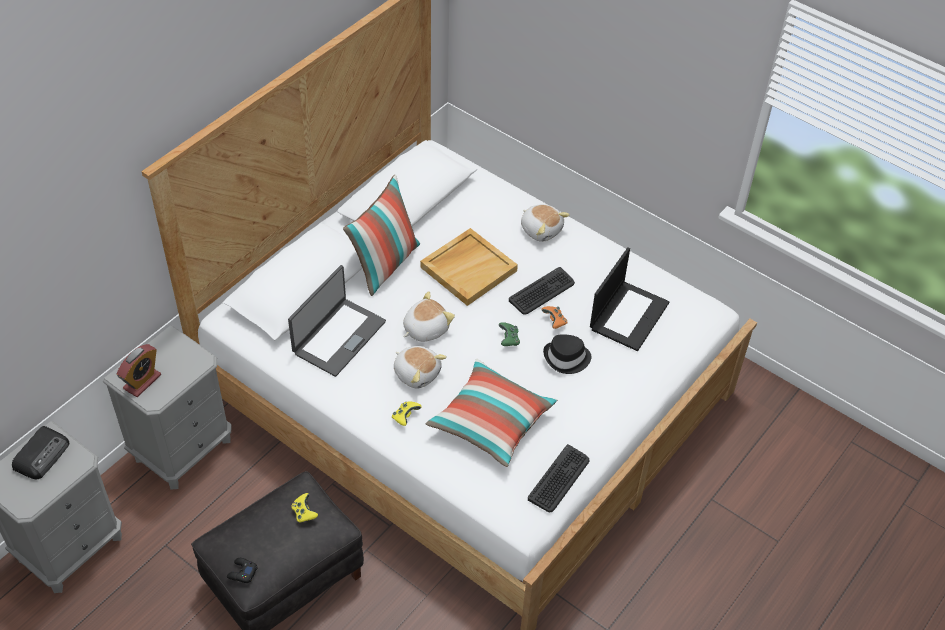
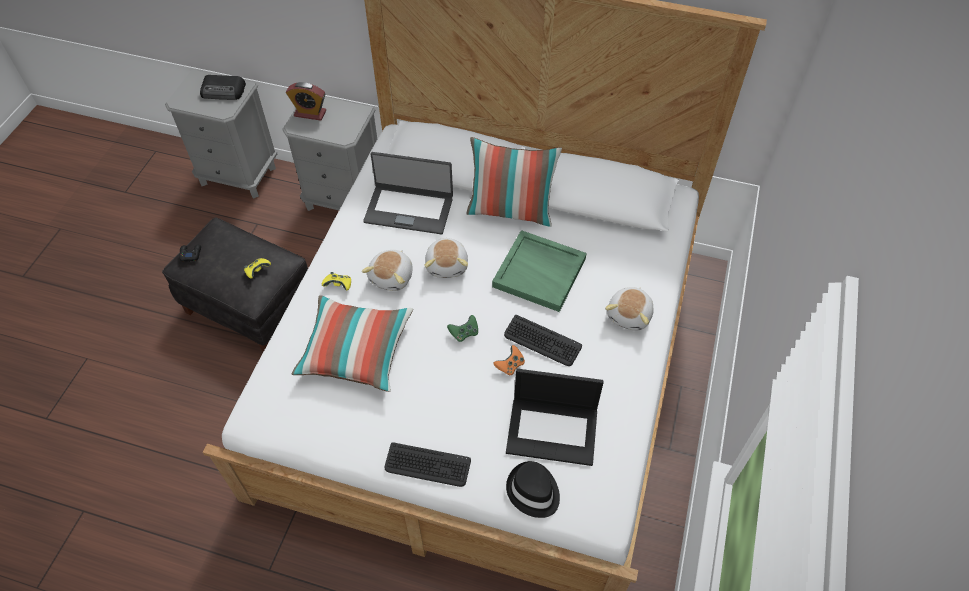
camera: 70 degrees right, 5 degrees up
plush toy [403,291,455,342] -> plush toy turned 60 degrees clockwise [425,237,468,278]
beige tray [420,228,518,306] -> green tray [492,230,587,312]
keyboard [528,444,589,512] -> keyboard moved to [385,442,471,487]
black hat [543,334,591,374] -> black hat moved to [506,461,560,518]

